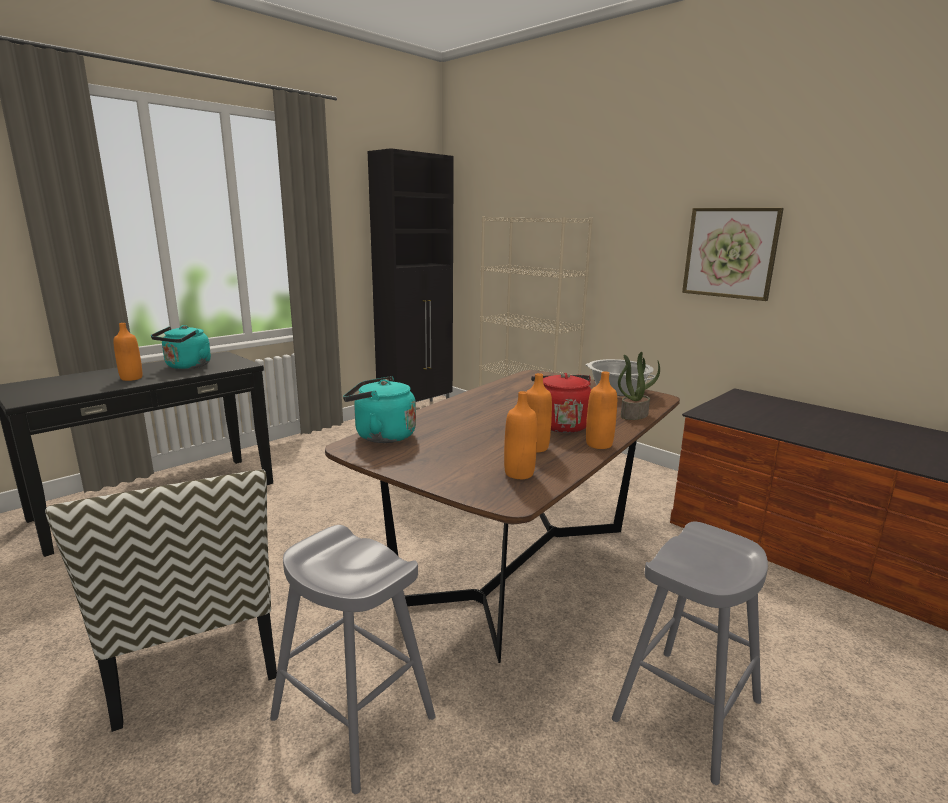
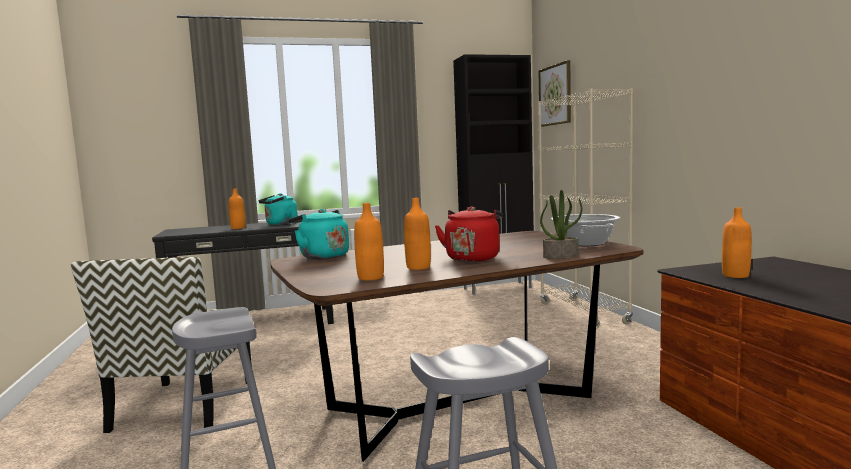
camera: 30 degrees right, 10 degrees down
orange bottle [586,371,617,449] -> orange bottle moved to [722,207,752,278]
picture [682,208,784,301] -> picture moved to [538,60,571,127]

